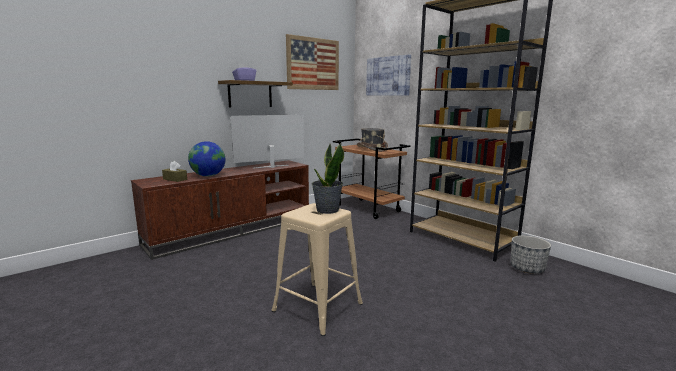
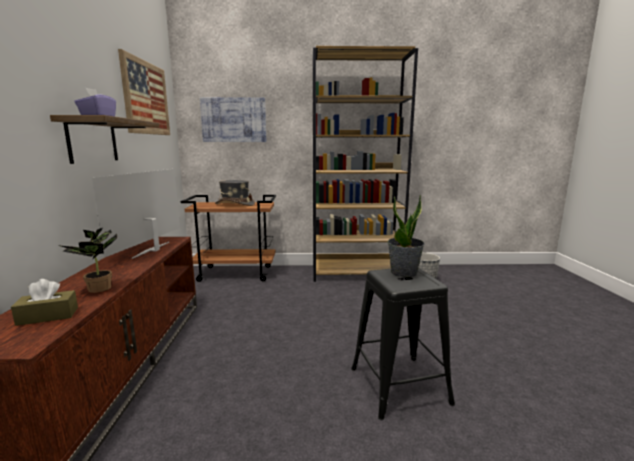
camera: 50 degrees left, 0 degrees up
globe [188,141,225,177] -> potted plant [57,228,117,293]
beige stool [272,203,363,336] -> black stool [351,268,455,420]

